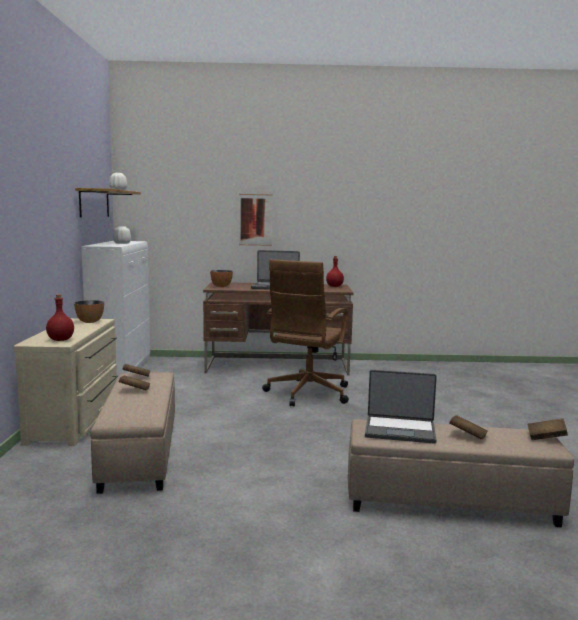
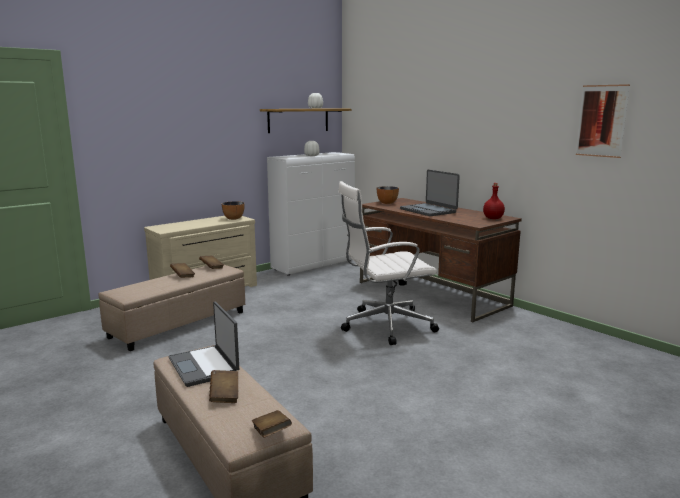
camera: 50 degrees right, 5 degrees up
red bottle [46,294,74,341] -> none
picture [239,194,273,246] -> picture moved to [576,84,630,158]
brown office chair [262,259,349,406] -> white office chair [338,181,439,345]

